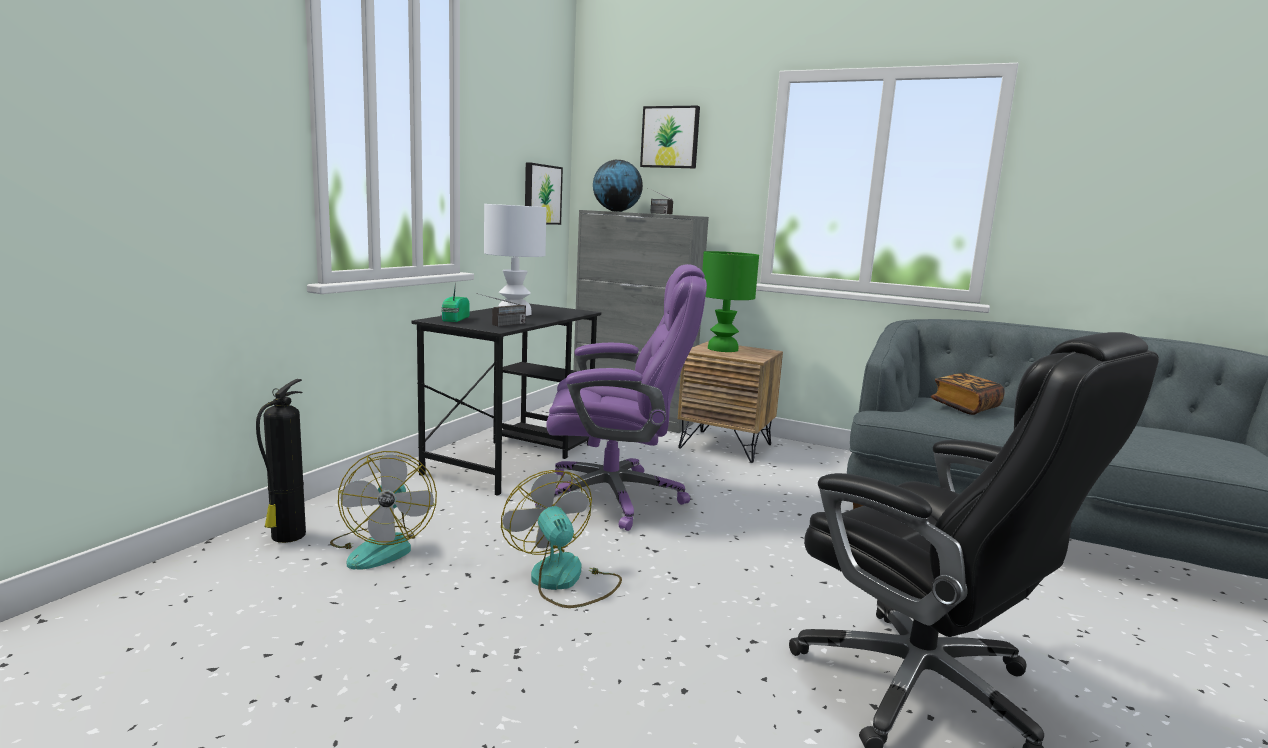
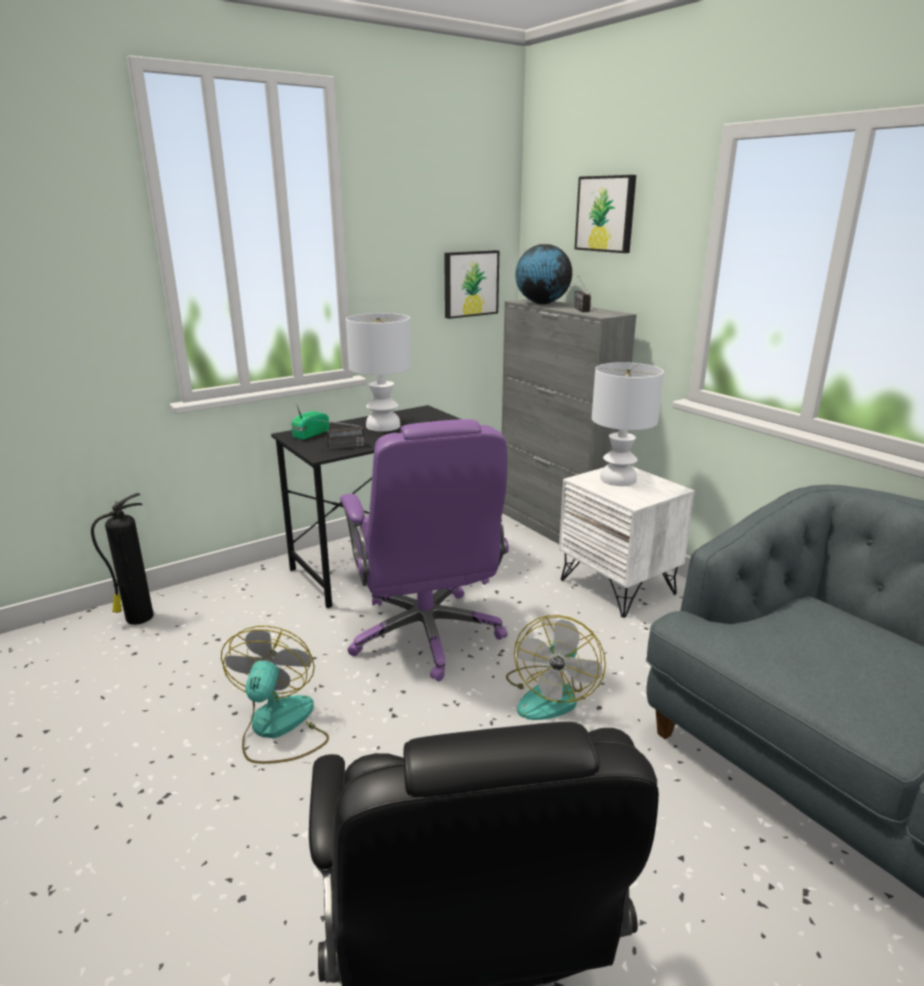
camera: 30 degrees right, 10 degrees up
fan [330,451,437,570] -> fan moved to [506,615,606,720]
purple office chair [535,264,707,531] -> purple office chair turned 45 degrees clockwise [340,419,509,681]
brown nightstand [678,341,783,463] -> white nightstand [559,467,695,618]
green table lamp [702,251,759,352] -> white table lamp [592,362,664,486]
book [931,373,1005,415] -> none

